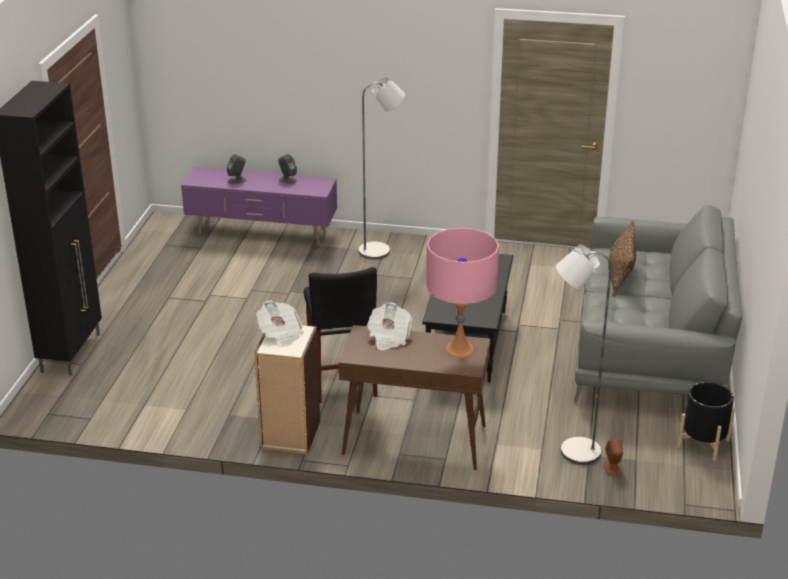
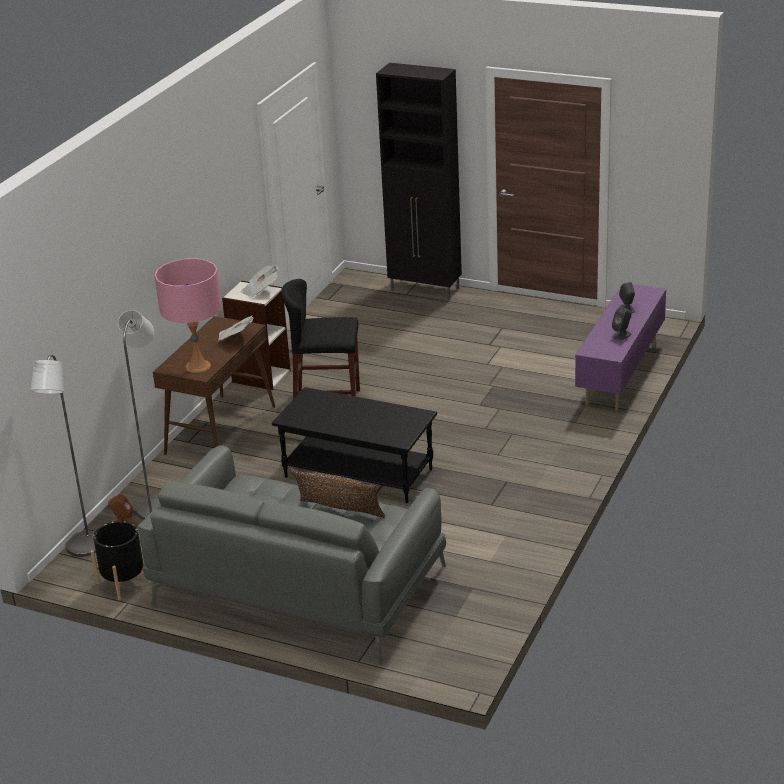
camera: 105 degrees right, 0 degrees up
grey floor lamp [358,77,405,260] -> grey floor lamp moved to [30,355,96,557]

